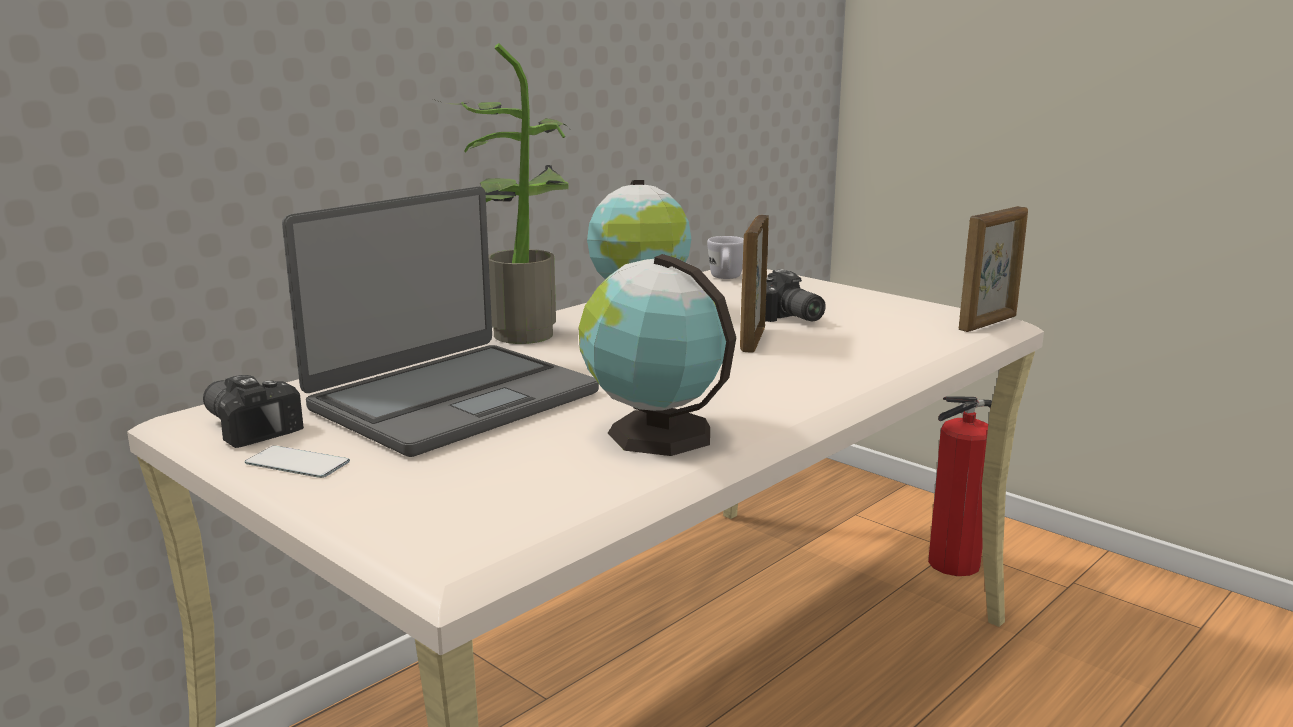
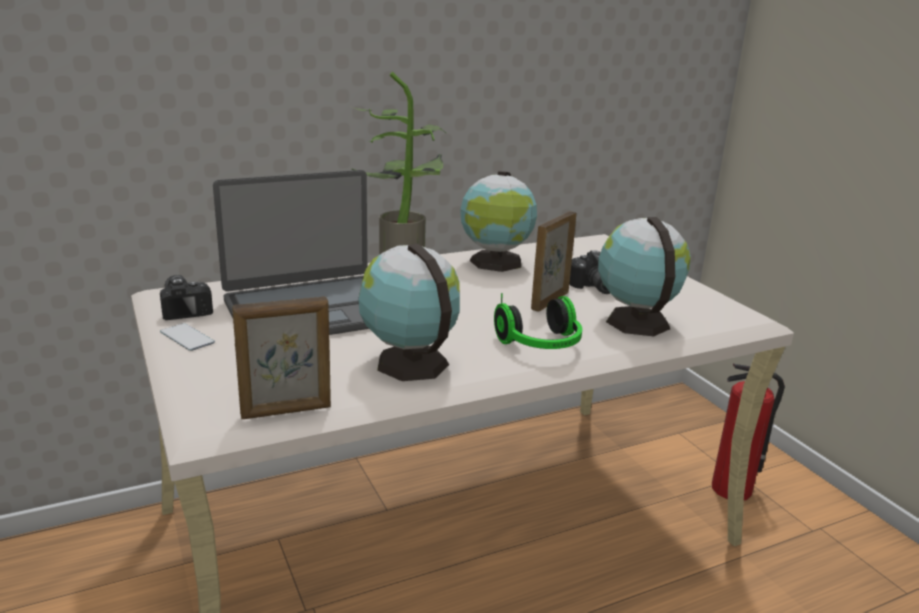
camera: 20 degrees right, 5 degrees up
white mug [707,236,744,279] -> none
picture frame [959,206,1028,332] -> picture frame moved to [232,296,331,419]
none -> headphones [494,293,582,349]
none -> globe [598,217,691,336]

